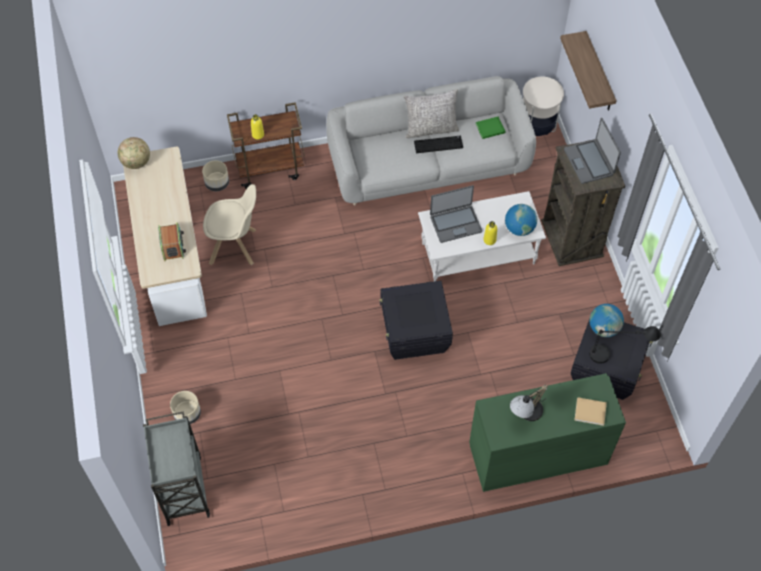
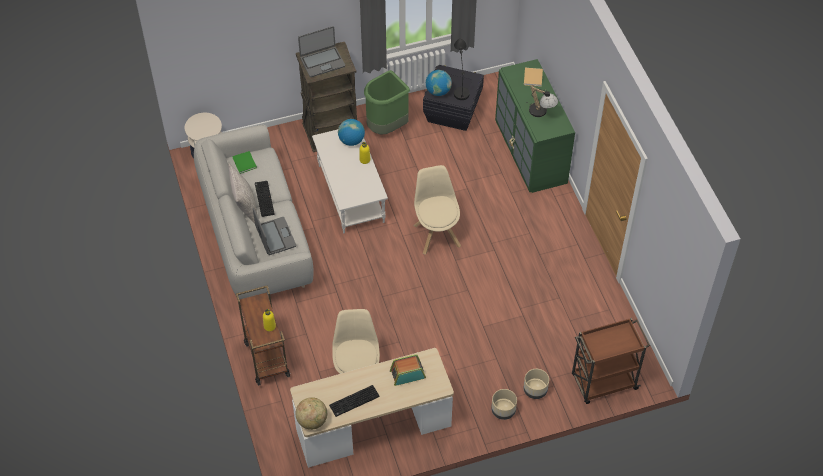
camera: 95 degrees left, 5 degrees down
grey cart [143,411,210,526] -> brown cart [572,318,650,404]
beige planter [202,161,229,191] -> beige planter moved to [491,389,517,420]
black storage box [379,281,453,360] -> beige chair [414,165,461,255]
laptop [430,185,482,243] -> laptop moved to [253,208,296,255]
shelf [560,31,617,110] -> none
none -> keyboard [329,385,380,417]
none -> green trash can [364,70,410,134]

